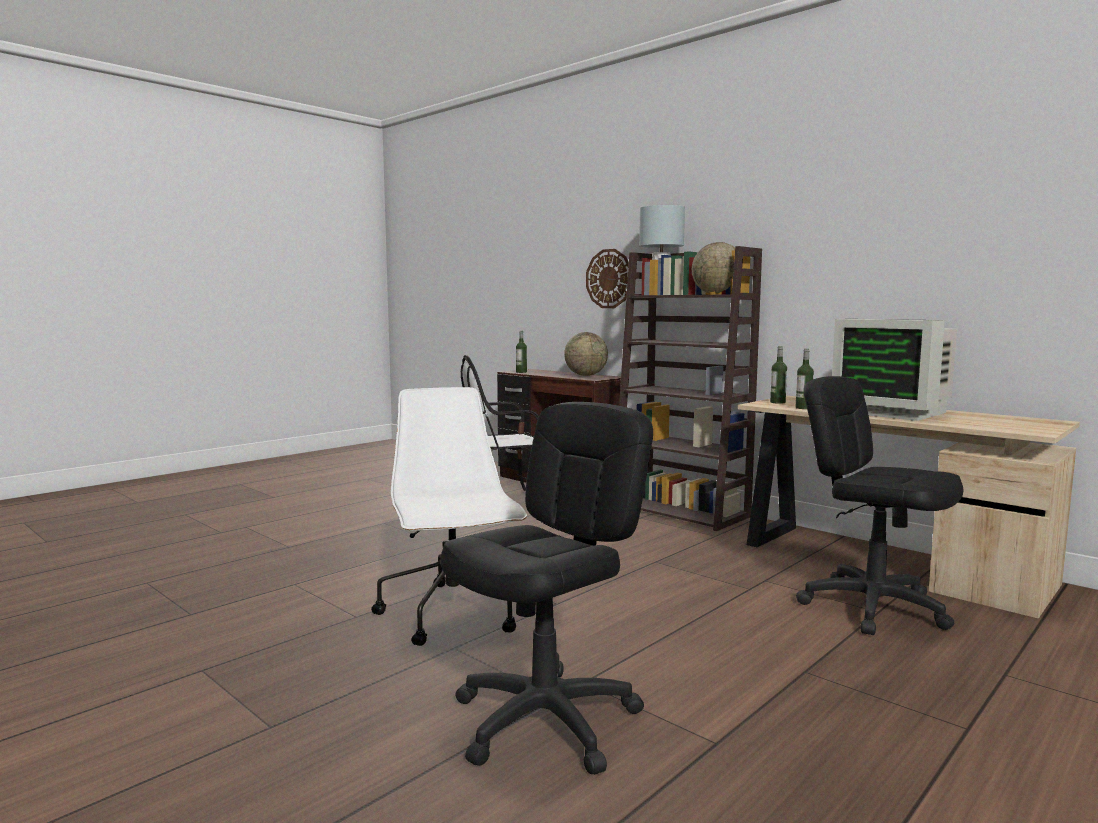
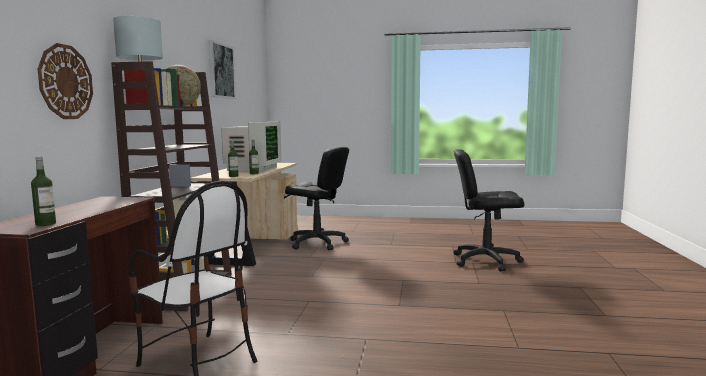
camera: 125 degrees left, 0 degrees up
white office chair [371,387,527,646] -> none
globe [564,332,608,376] -> none
black office chair [796,376,963,635] -> black office chair turned 75 degrees counterclockwise [285,147,349,250]
none -> picture [208,40,236,99]

